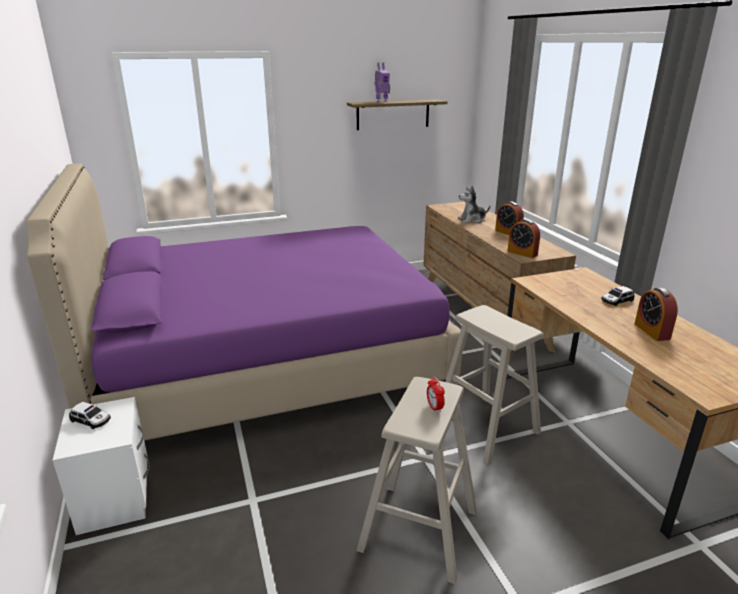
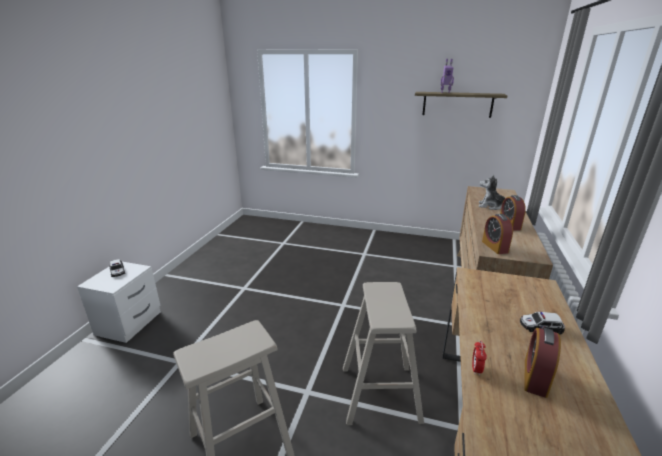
camera: 35 degrees right, 0 degrees up
purple bed [26,164,462,441] -> none
alarm clock [427,377,445,413] -> alarm clock moved to [472,341,487,376]

